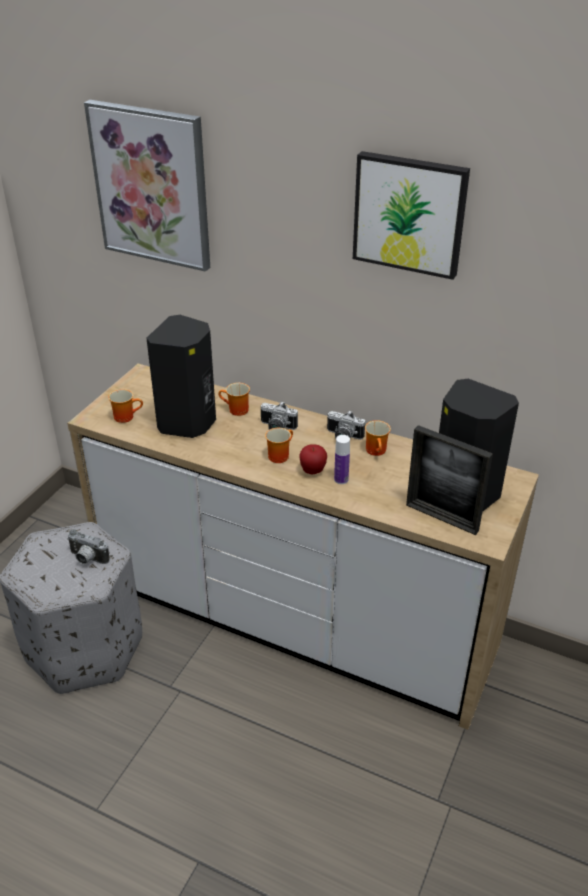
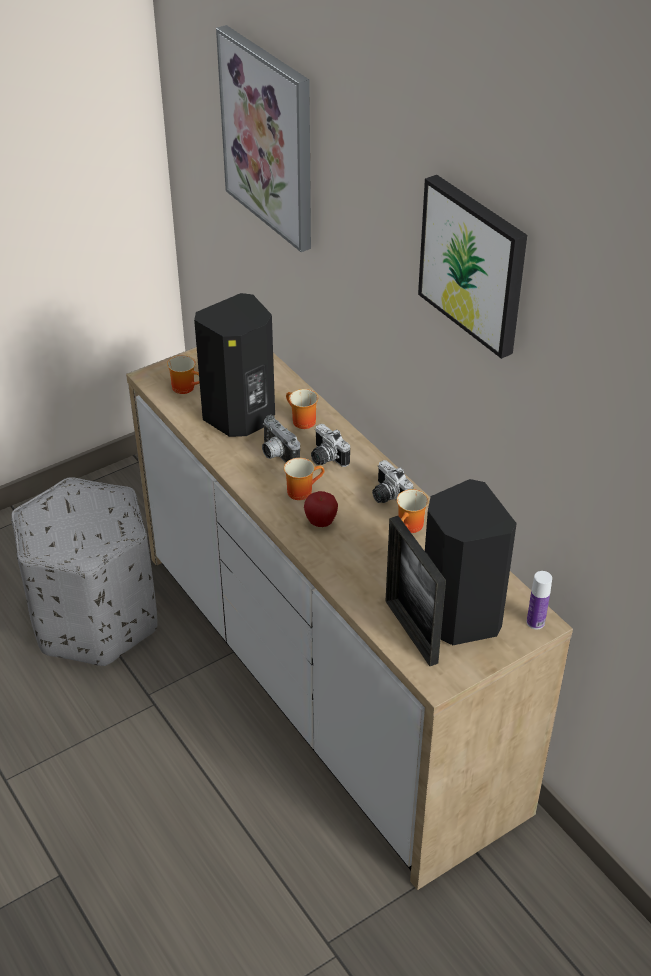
camera: 30 degrees right, 5 degrees up
camera [67,529,110,564] -> camera moved to [262,415,300,463]
bottle [334,435,350,484] -> bottle moved to [527,571,552,629]

